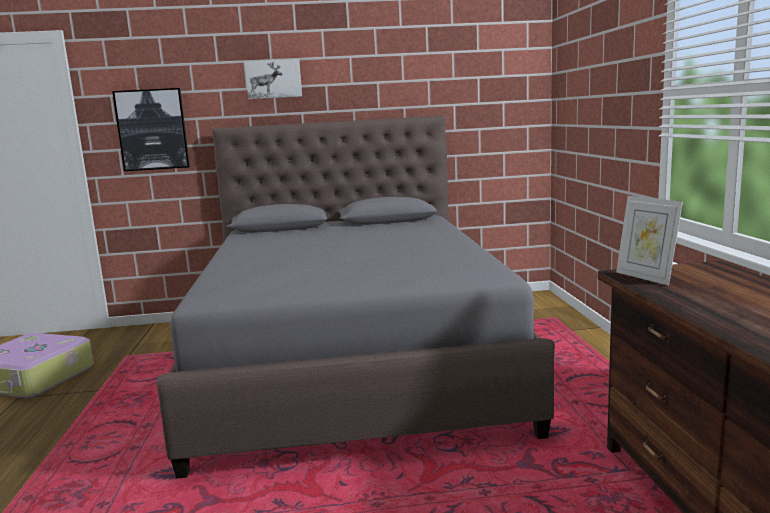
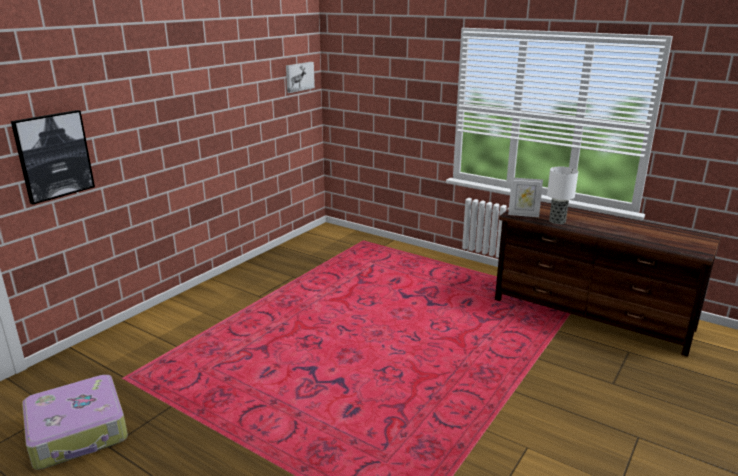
camera: 50 degrees left, 10 degrees up
grey bed [156,115,555,478] -> none
picture [244,59,302,99] -> picture moved to [286,62,315,93]
none -> table lamp [547,167,579,224]

